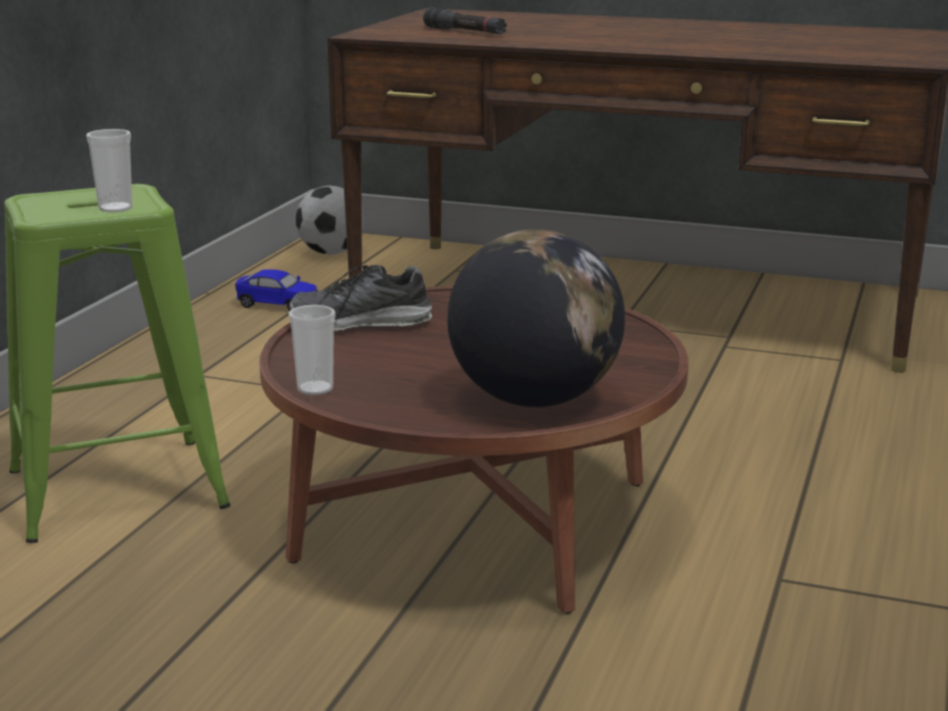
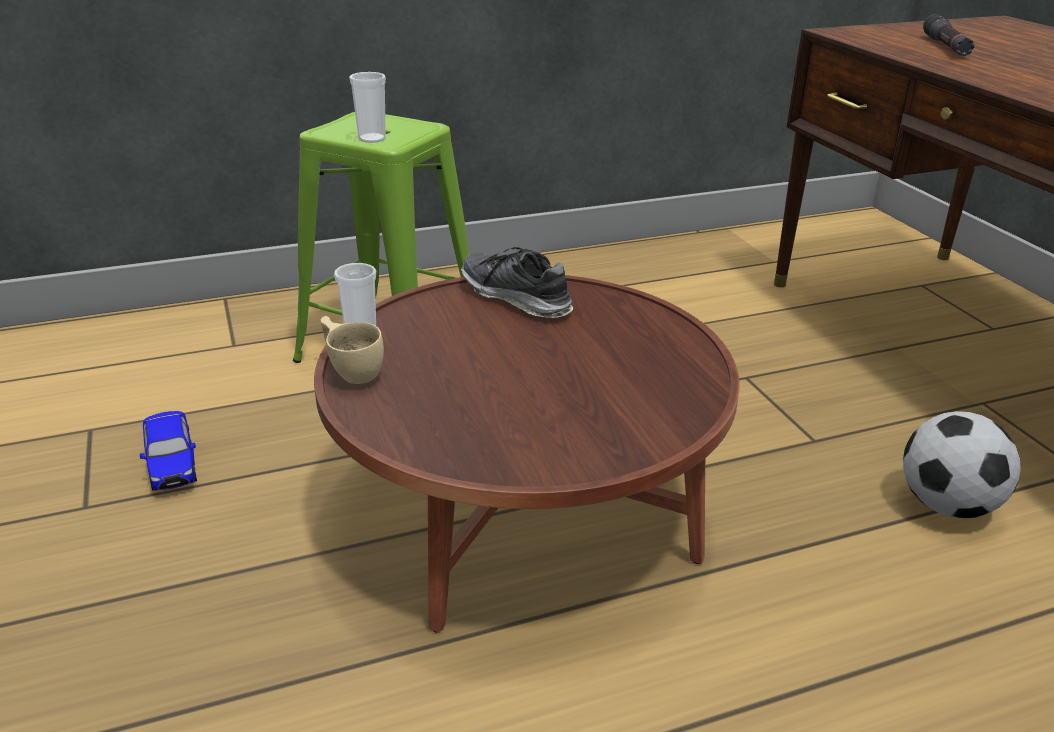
camera: 50 degrees right, 10 degrees up
toy car [235,270,318,311] -> toy car moved to [140,411,197,491]
football [296,186,365,255] -> football moved to [903,411,1021,519]
globe [447,229,625,407] -> none
none -> beige cup [321,316,384,384]

